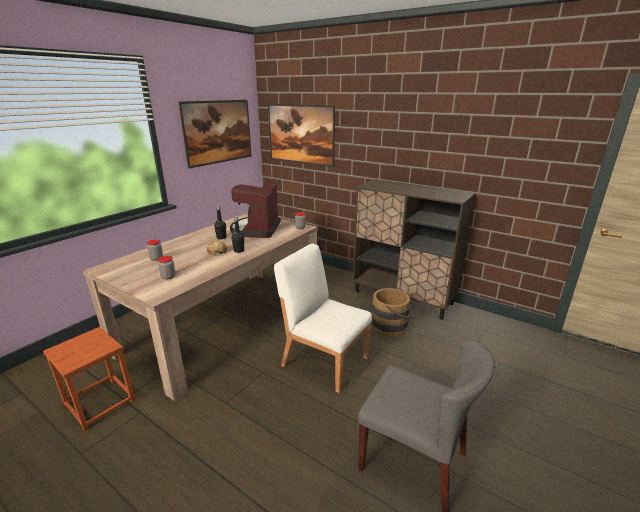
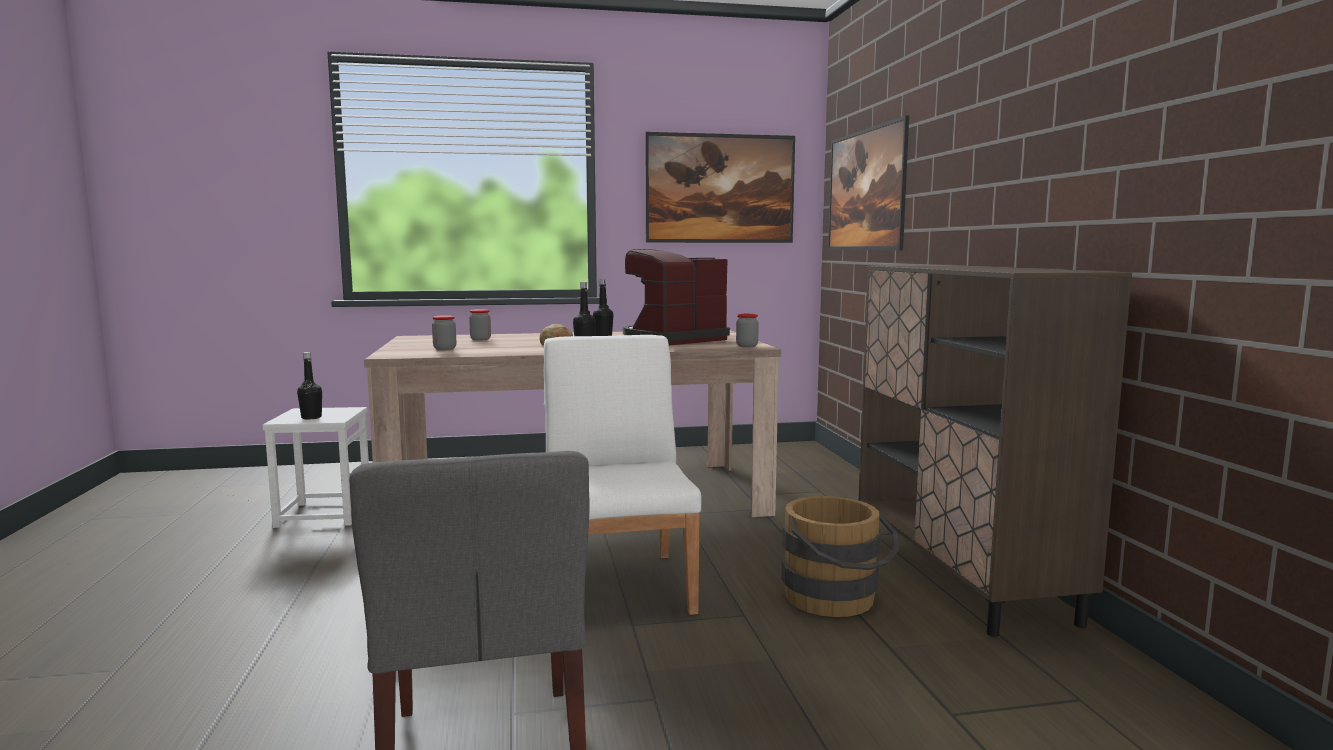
camera: 45 degrees right, 15 degrees down
brown stool [43,327,136,431] -> white stool [262,407,369,528]
none -> black bottle [297,352,322,420]

